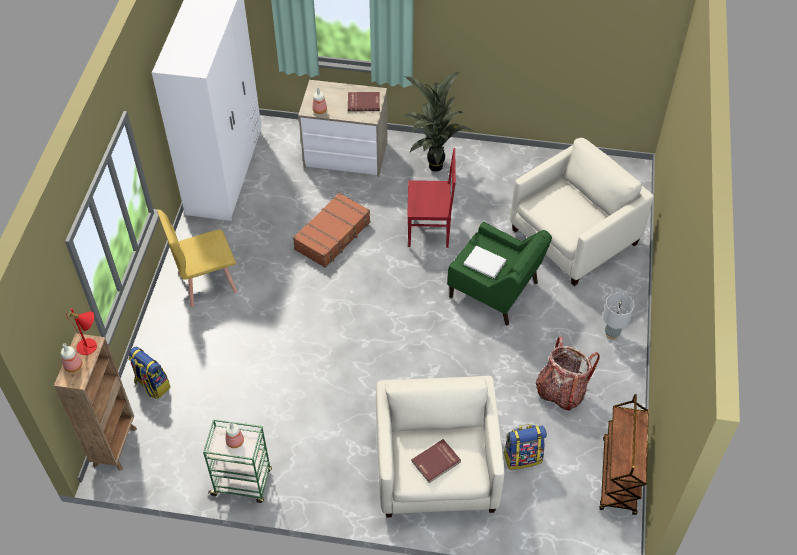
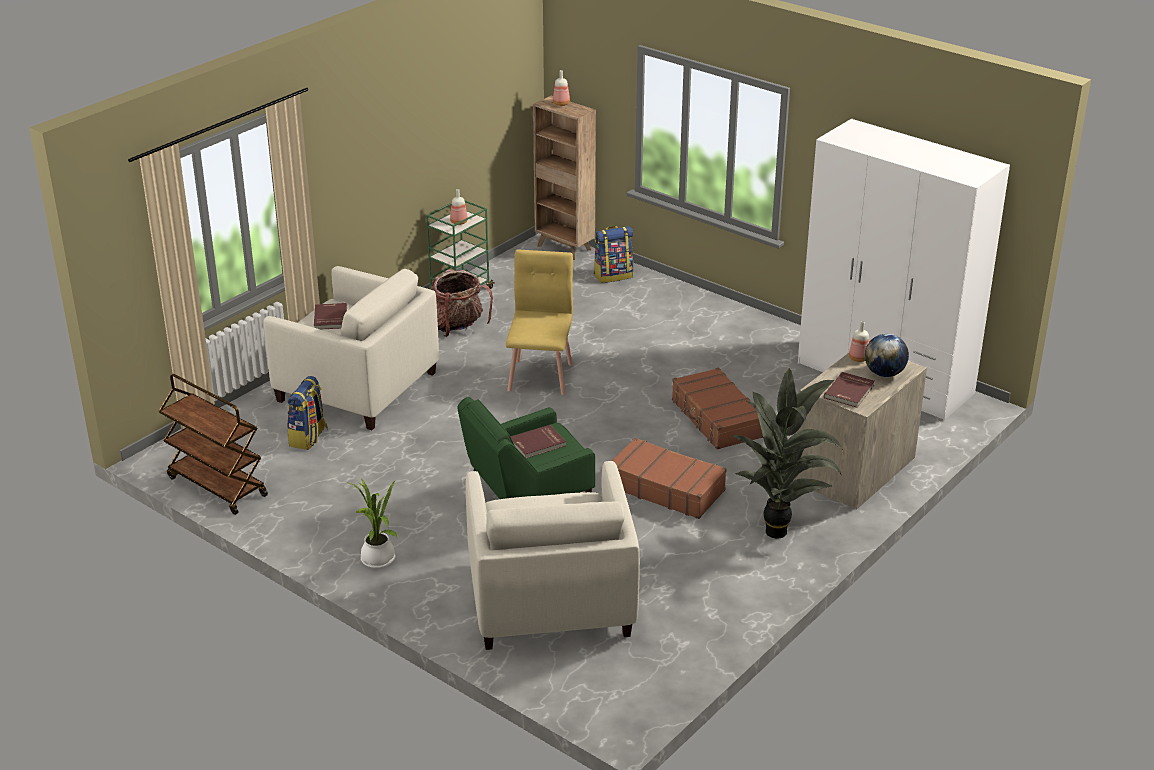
camera: 120 degrees right, 20 degrees down
red table lamp [66,308,97,355] -> none
yellow chair [157,210,237,307] -> yellow chair moved to [506,249,573,395]
red chair [407,148,456,248] -> brown suitcase [612,438,727,519]
white book [464,246,506,279] -> red book [511,425,566,458]
backpack [536,337,600,410] -> backpack moved to [430,269,493,337]
grey table lamp [603,292,634,339] -> potted plant [346,479,398,569]
none -> globe [865,334,909,377]

